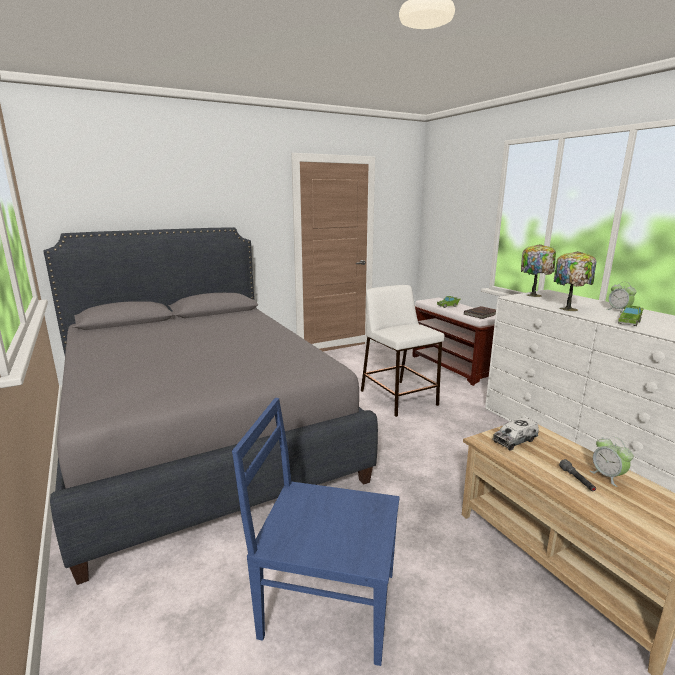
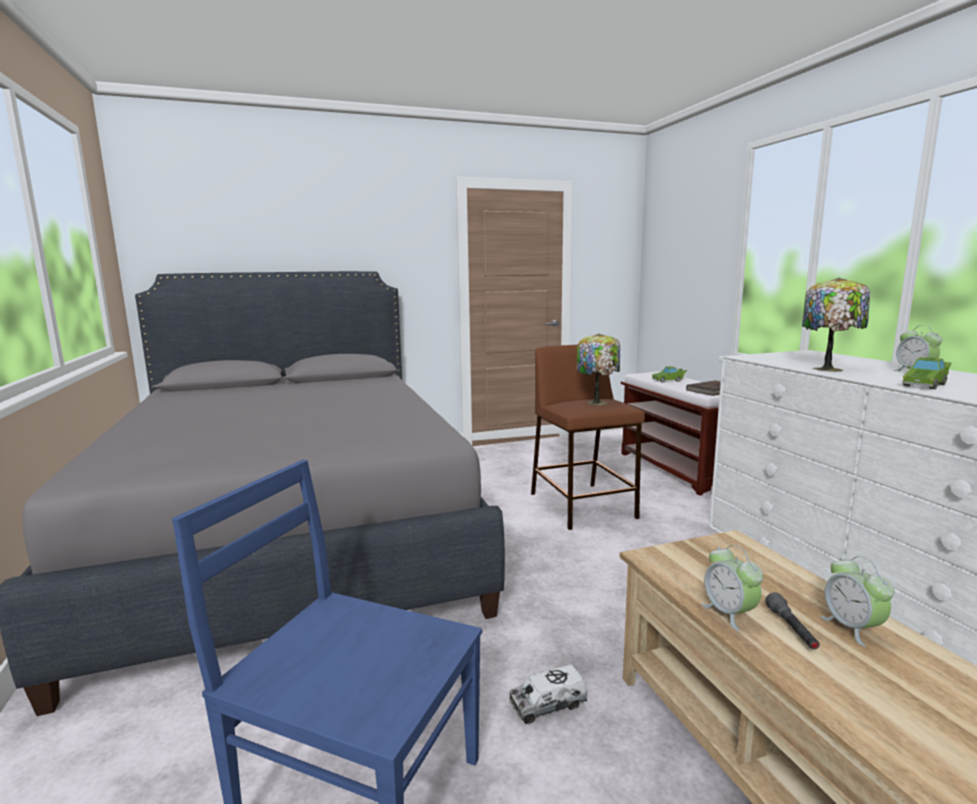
camera: 10 degrees right, 5 degrees down
white stool [361,285,444,417] -> brown stool [531,345,645,530]
toy truck [493,417,539,451] -> toy truck moved to [509,665,587,724]
table lamp [521,244,556,297] -> table lamp moved to [577,334,620,405]
none -> alarm clock [701,545,763,631]

